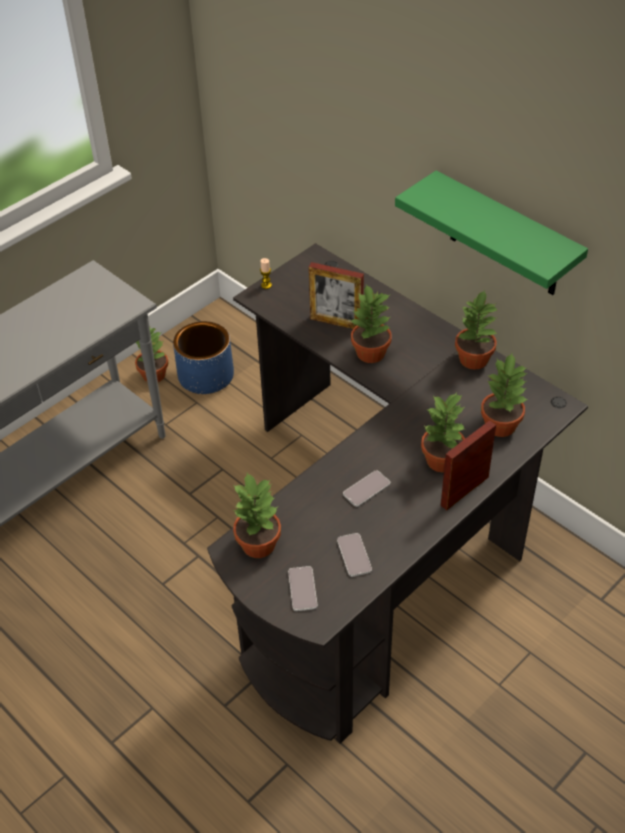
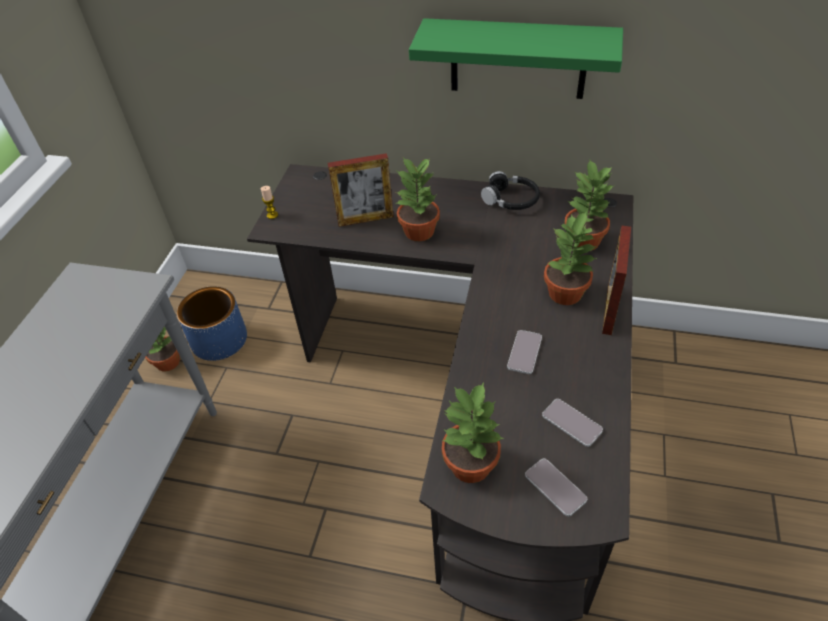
camera: 30 degrees left, 0 degrees up
potted plant [455,289,497,370] -> black headphones [481,171,540,210]

